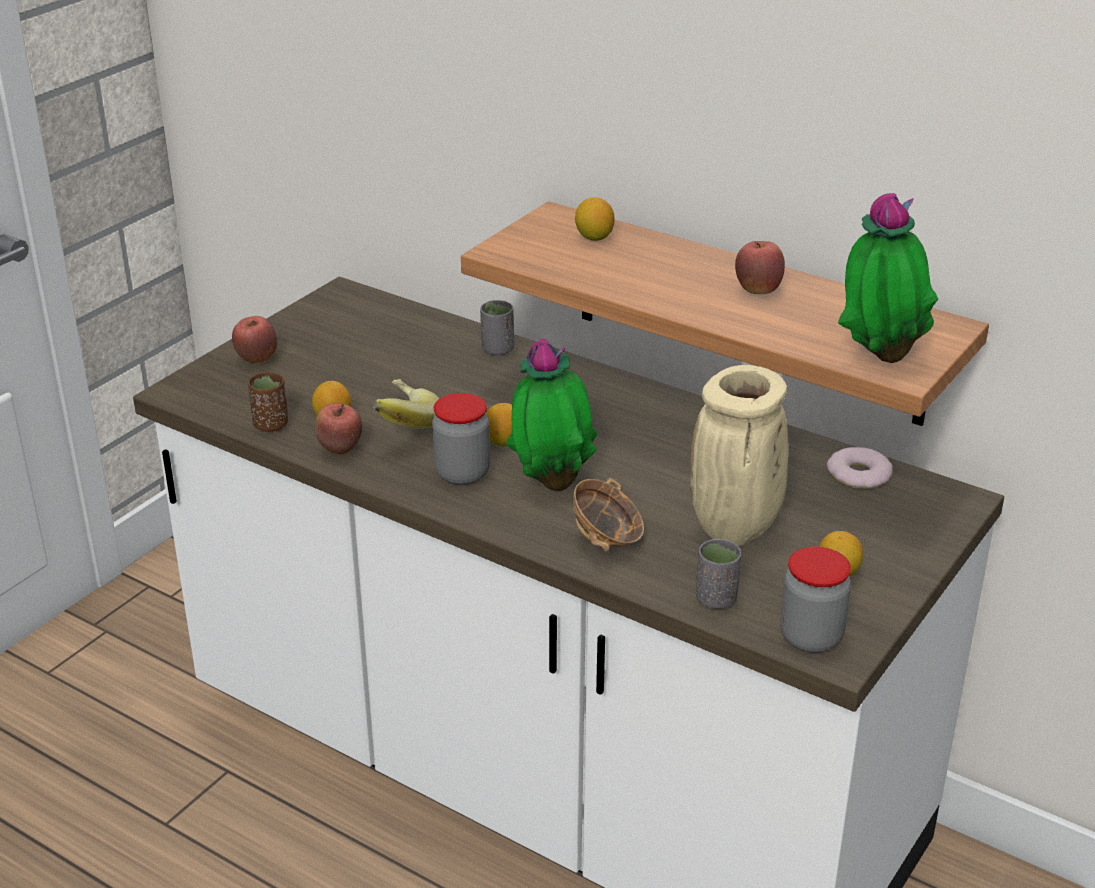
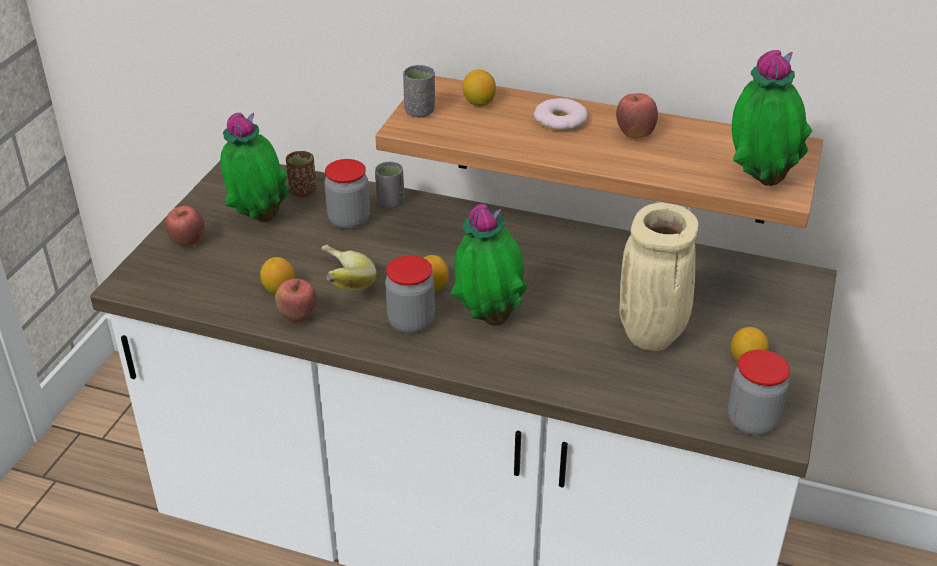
camera: 15 degrees left, 5 degrees up
brown cup [248,372,288,432] -> brown cup moved to [286,151,317,197]
bowl [573,478,644,552] -> none
grey cup [696,539,741,609] -> grey cup moved to [403,65,435,117]
donut [827,447,893,489] -> donut moved to [534,98,588,131]
none -> potted plant [220,113,289,222]
none -> jar [324,159,370,229]

